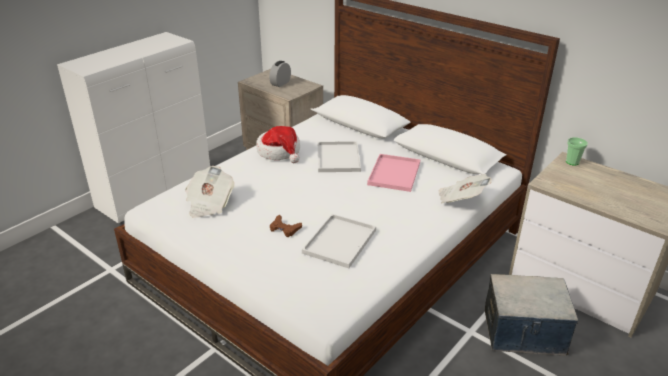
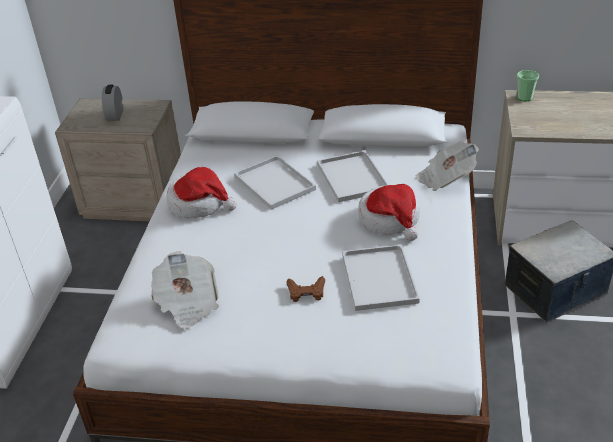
camera: 30 degrees left, 5 degrees up
pink tray [367,154,421,192] -> white tray [317,151,388,202]
none -> hat [358,184,420,241]

